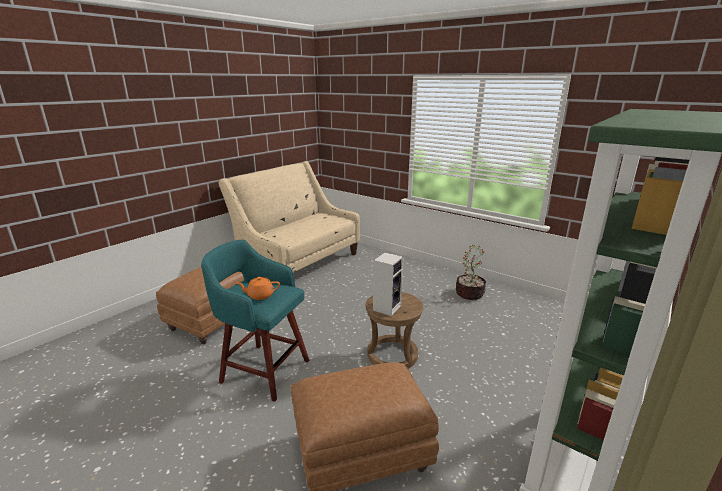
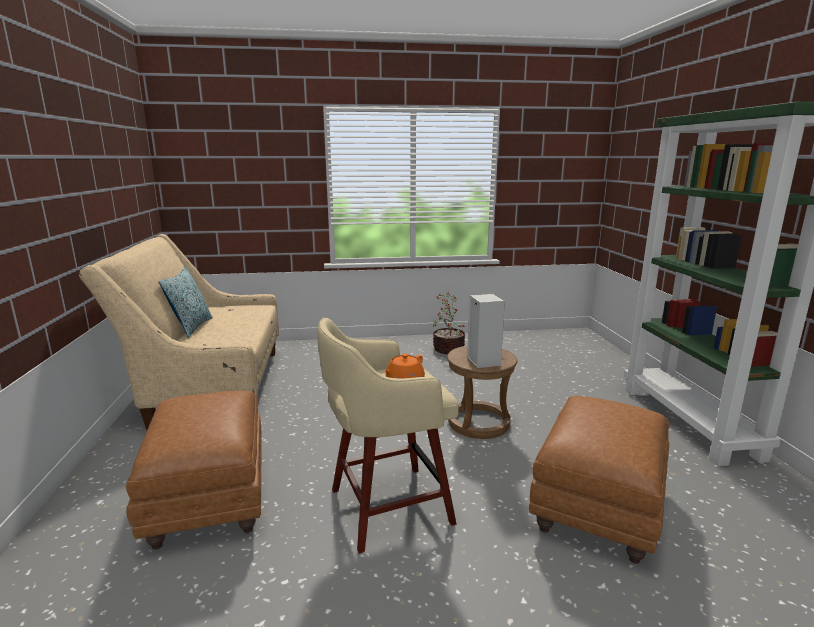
camera: 45 degrees left, 5 degrees down
turquoise stool [201,239,309,402] -> beige stool [317,318,459,554]
none -> pillow [159,267,213,338]

